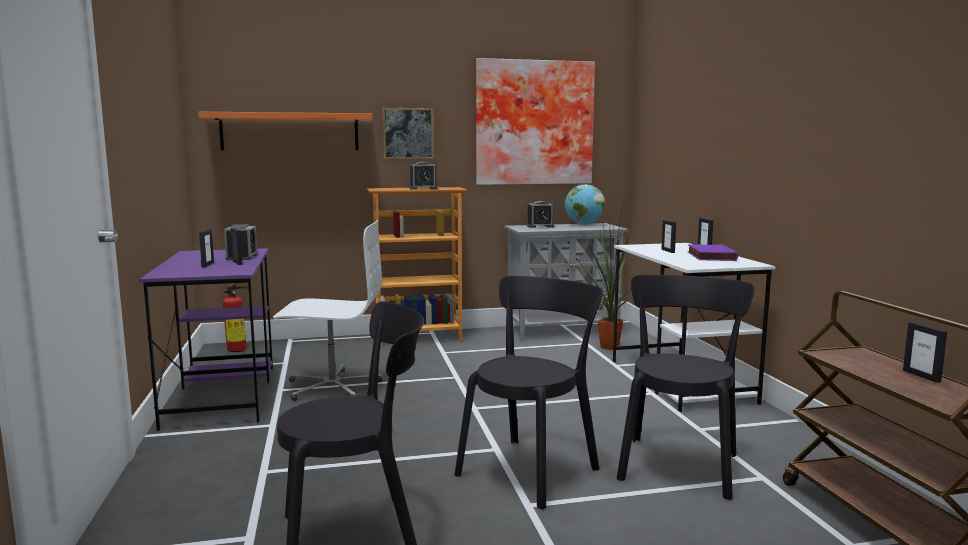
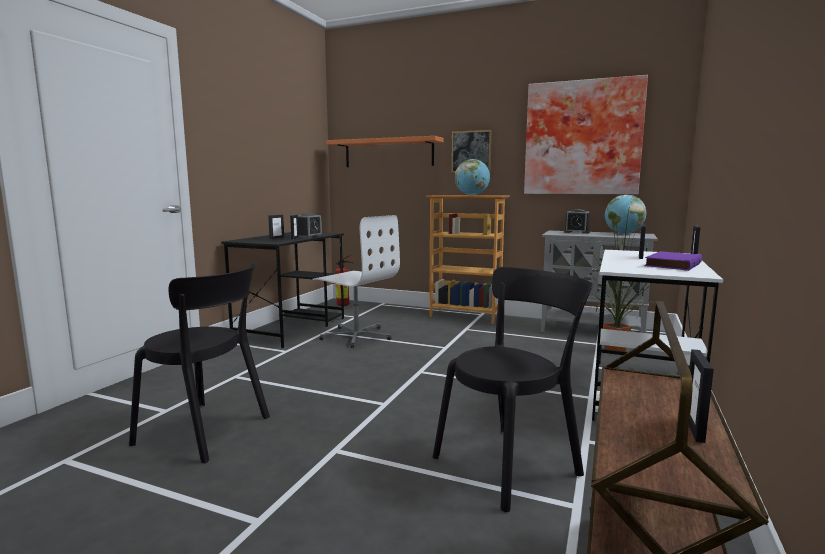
camera: 35 degrees right, 0 degrees up
purple desk [139,248,273,431] -> black desk [221,232,344,348]
alarm clock [409,162,438,190] -> globe [454,159,490,196]
black chair [454,276,603,509] -> none

